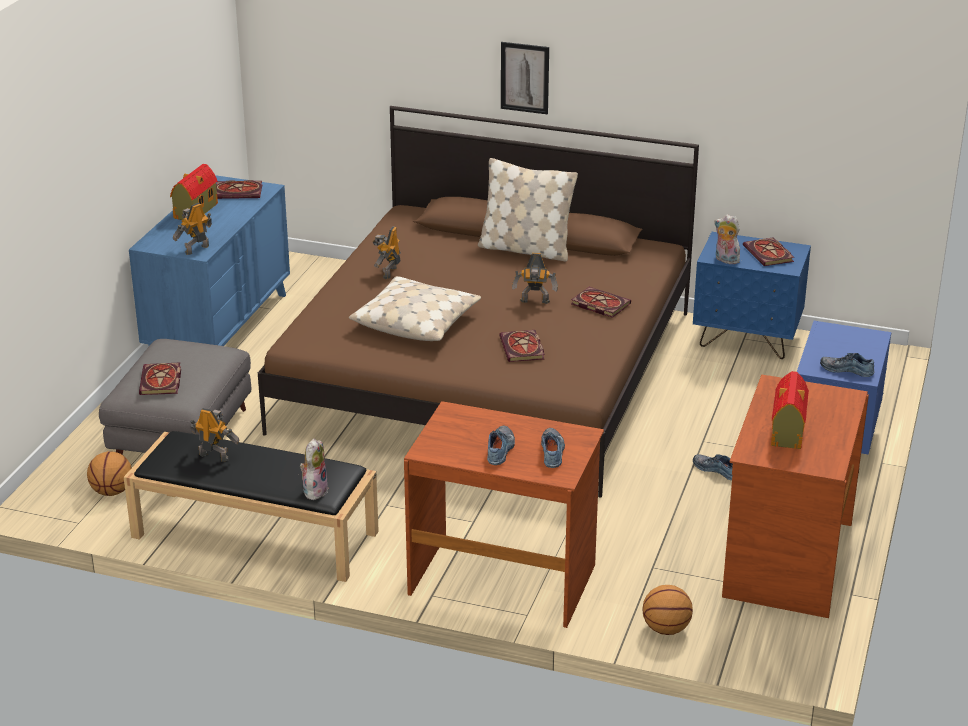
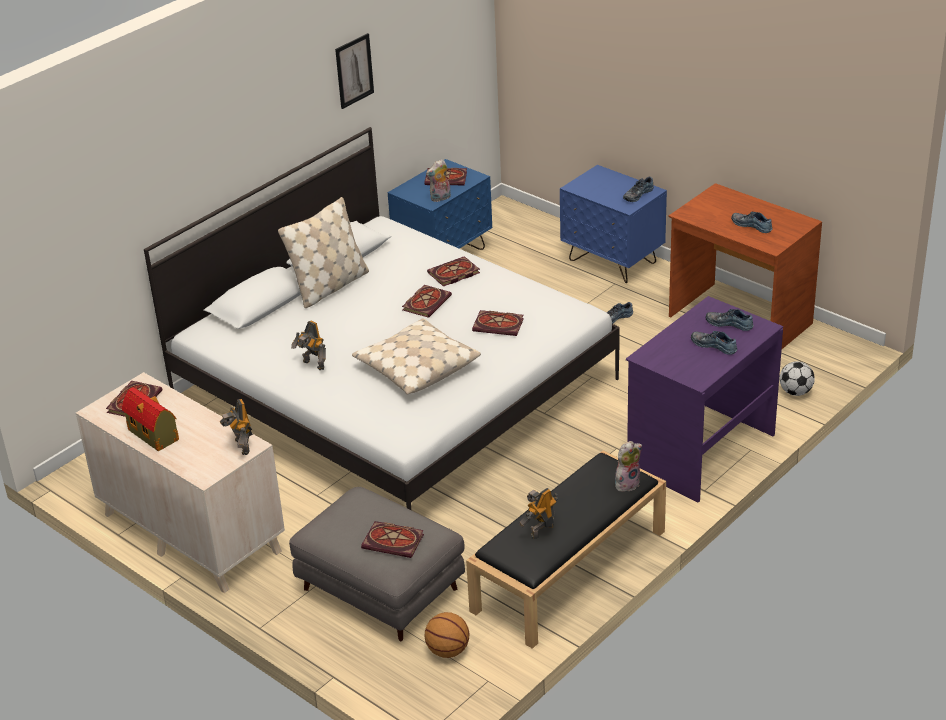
camera: 65 degrees left, 5 degrees up
blue dresser [129,175,290,347] -> beige dresser [76,372,285,593]
brown bed [258,106,699,497] -> white bed [144,127,620,510]
plush toy [300,439,328,500] -> plush toy turned 105 degrees clockwise [615,441,642,492]
brown desk [404,401,604,628] -> purple desk [626,296,783,503]
picture [501,42,549,114] -> picture moved to [335,33,374,109]
toy robot [512,253,558,304] -> book [402,285,452,318]
basketball [642,585,693,635] -> football [779,361,815,396]
toy house [771,371,809,449] -> shoe [731,212,773,233]

